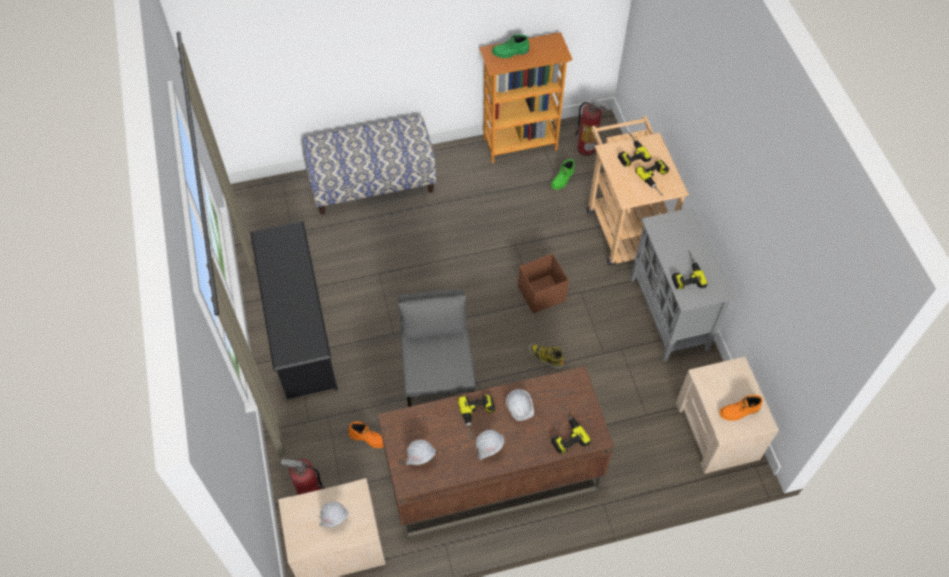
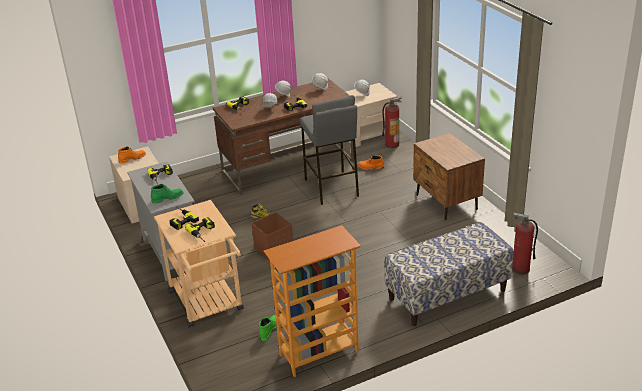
camera: 170 degrees right, 25 degrees down
black shoe rack [250,221,338,399] -> brown nightstand [413,133,485,221]
green boot [492,34,529,58] -> green boot moved to [151,184,184,204]
fire extinguisher [575,99,607,156] -> fire extinguisher moved to [512,212,538,275]

